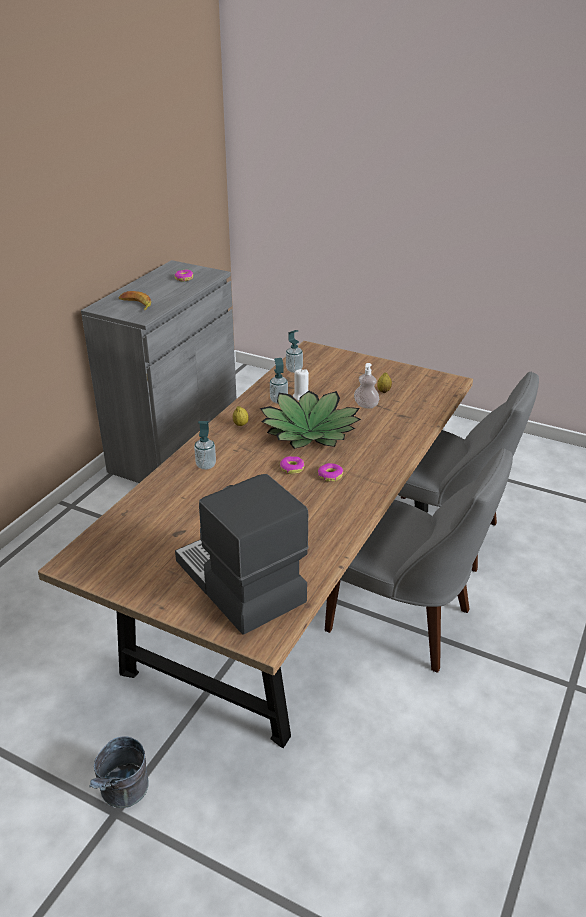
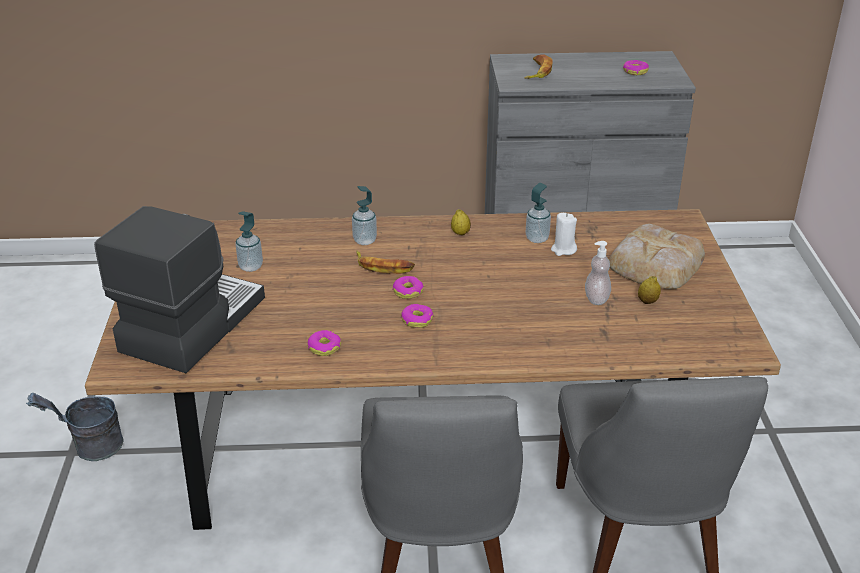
camera: 60 degrees right, 0 degrees up
potted plant [260,391,361,449] -> none
soap dispenser [286,330,303,373] -> soap dispenser moved to [235,211,263,272]
none -> donut [308,330,341,356]
none -> banana [356,250,415,274]
none -> bread [609,224,705,289]

